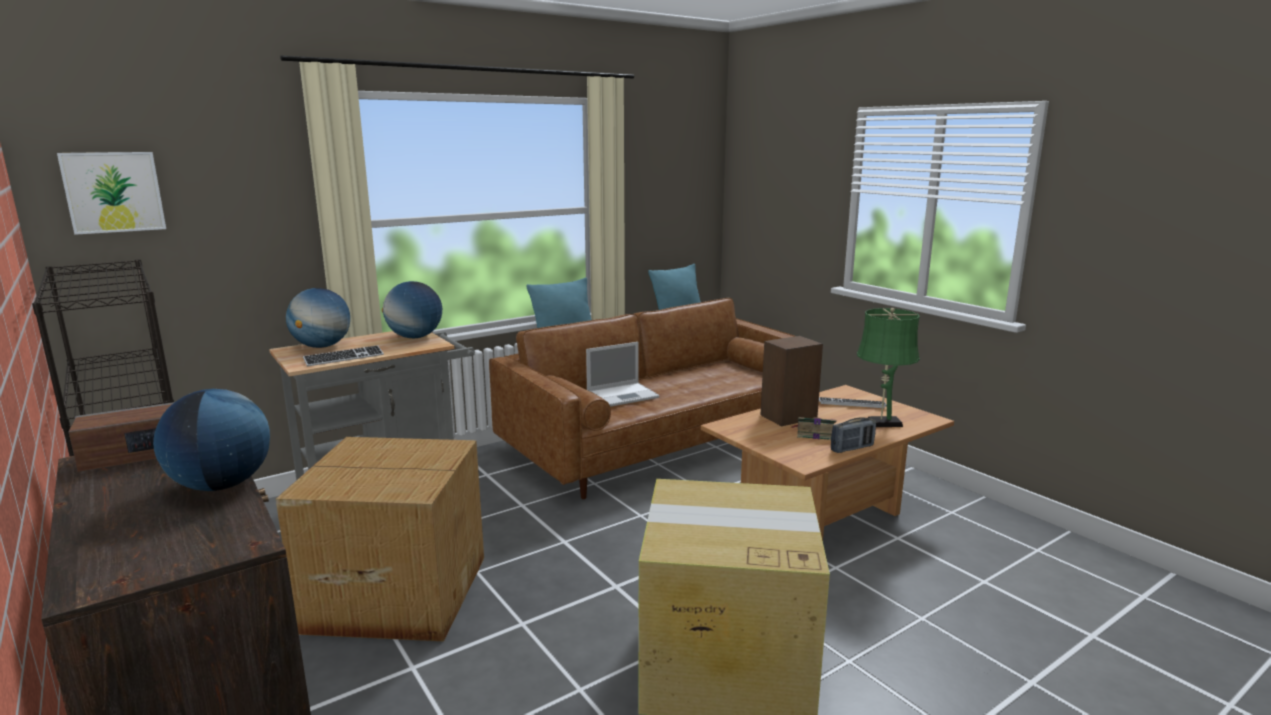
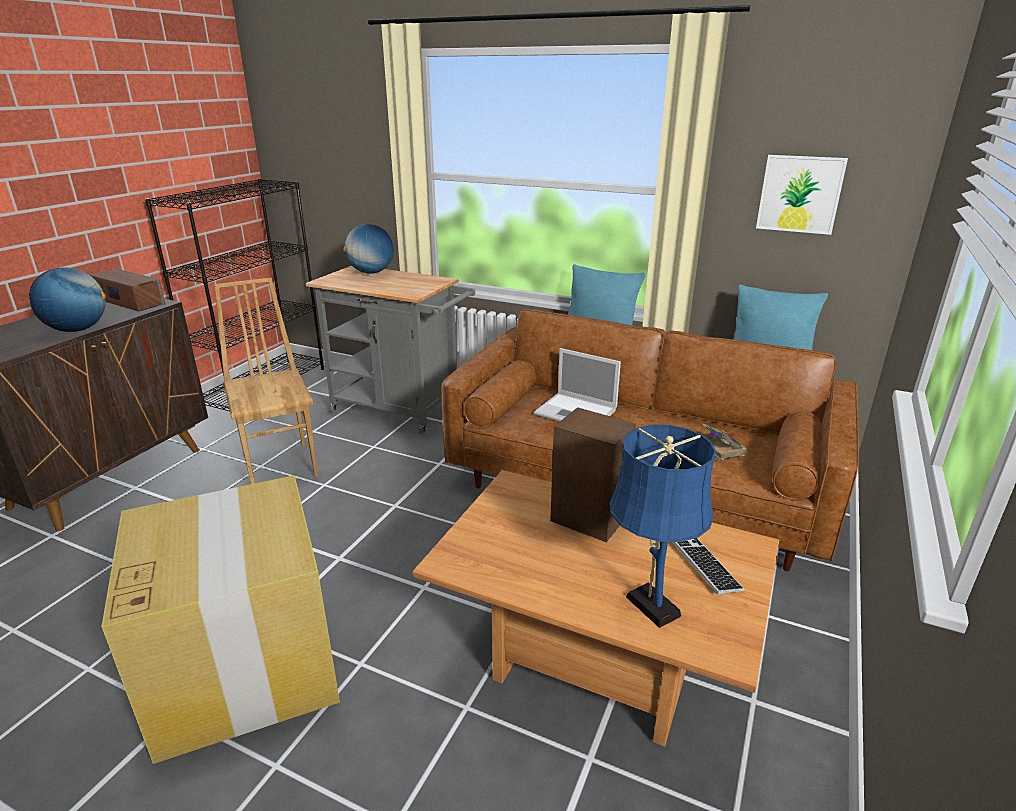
camera: 60 degrees right, 10 degrees up
picture [57,152,166,235] -> picture moved to [756,155,848,235]
cardboard box [276,437,484,641] -> brown chair [214,278,318,484]
keyboard [303,345,384,366] -> none
globe [382,281,442,338] -> none
book [790,417,837,440] -> book moved to [702,424,747,461]
radio [831,417,876,453] -> none
green table lamp [857,308,920,427] -> blue table lamp [609,425,716,628]

